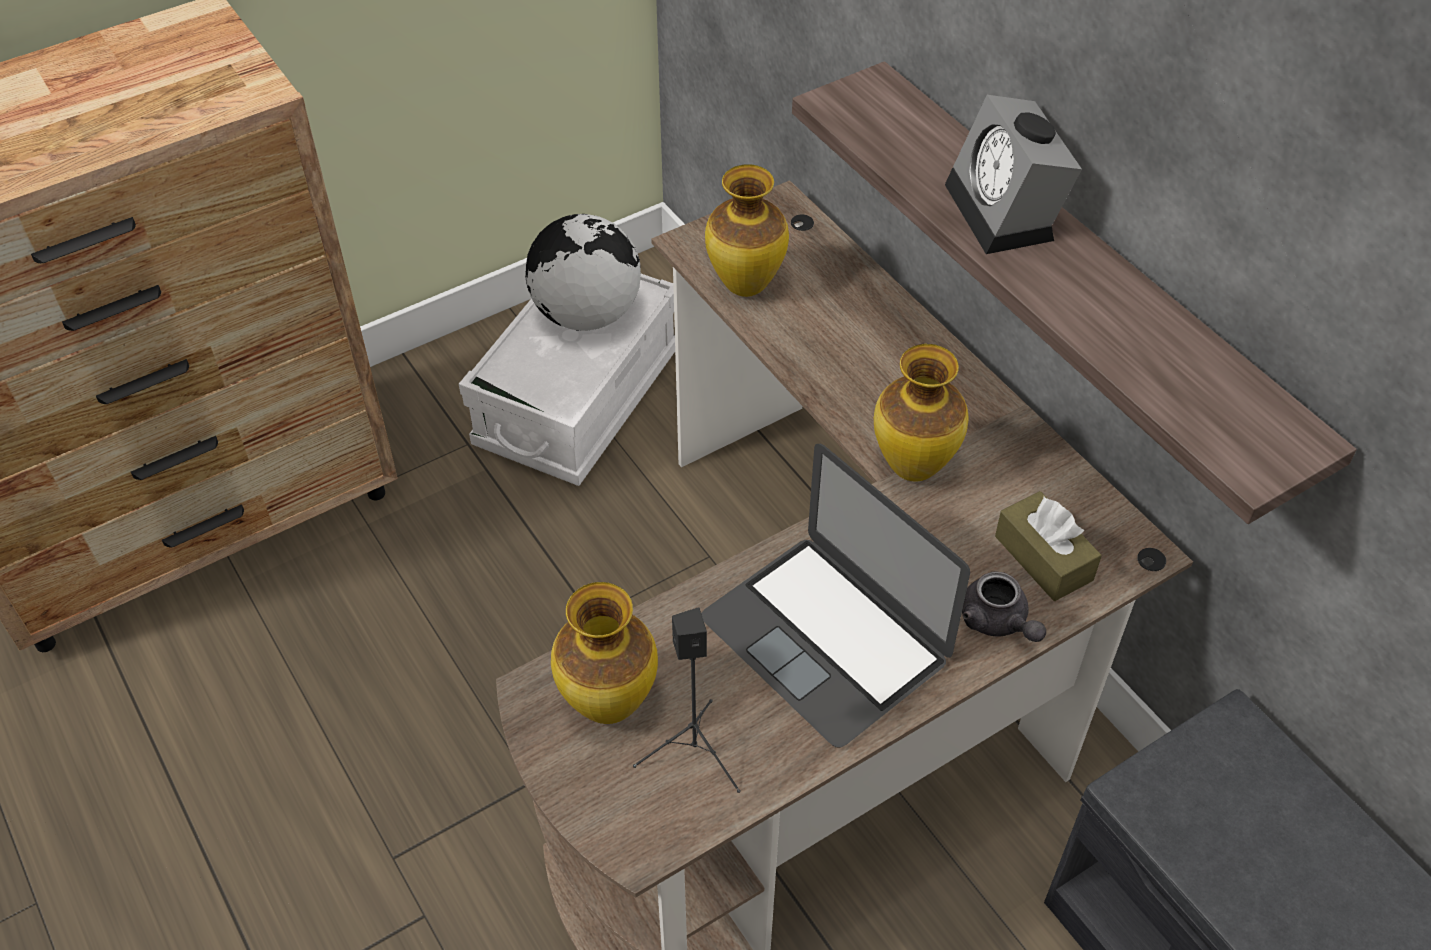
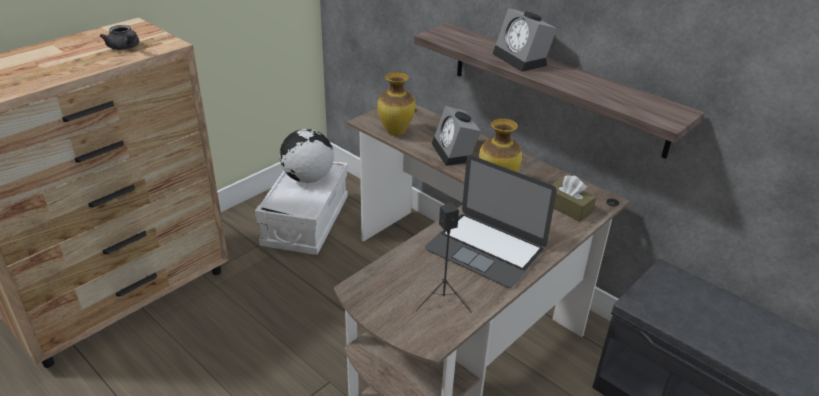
camera: 15 degrees left, 15 degrees down
vase [551,582,658,724] -> none
grey teapot [962,571,1046,642] -> grey teapot moved to [100,25,139,50]
none -> alarm clock [432,106,481,166]

